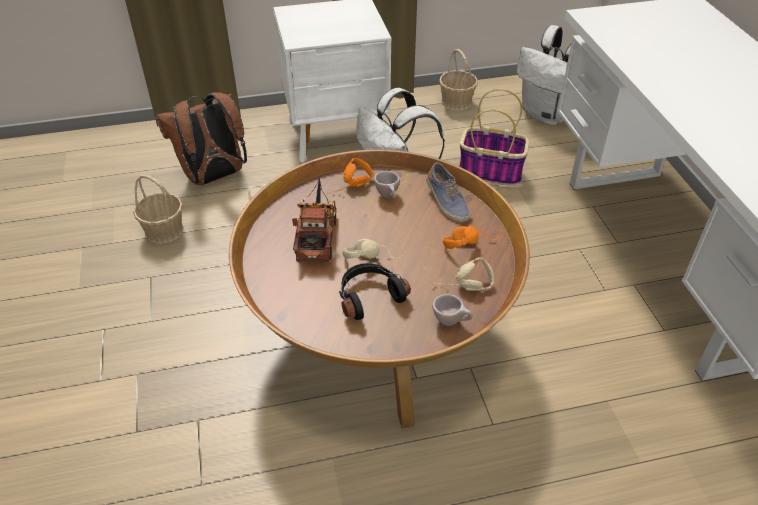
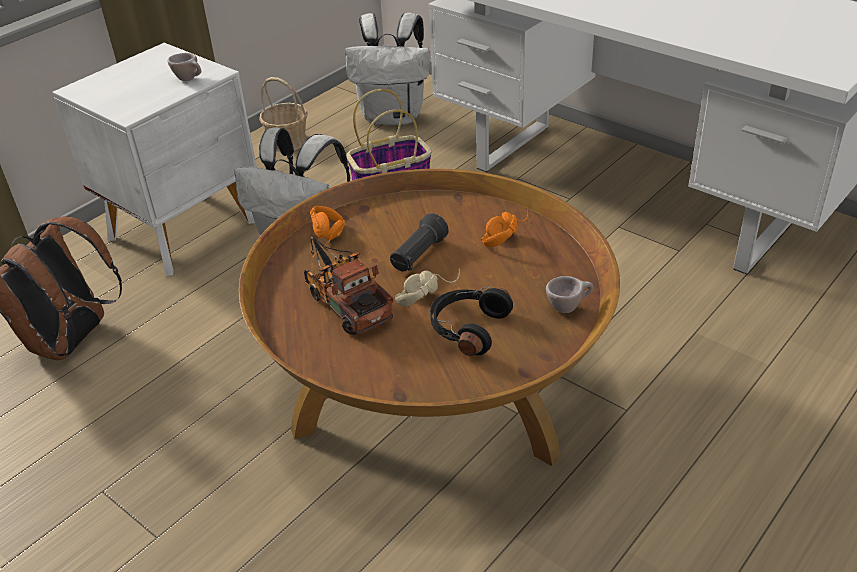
camera: 35 degrees left, 5 degrees down
basket [133,175,184,244] -> none
beige cup [374,171,400,198] -> beige cup moved to [167,53,201,81]
shoe [426,162,471,222] -> none
beige headphones [430,257,494,291] -> none
none -> black flashlight [390,213,449,272]

